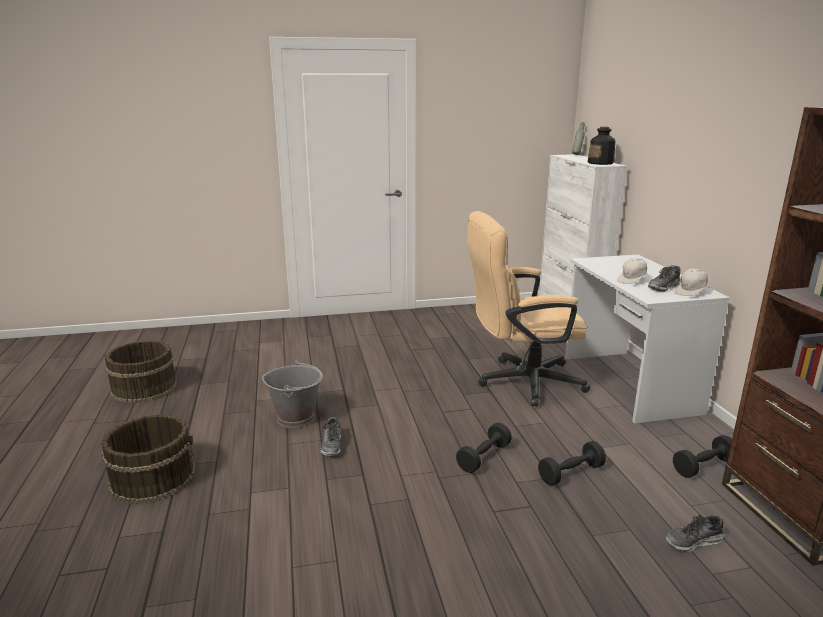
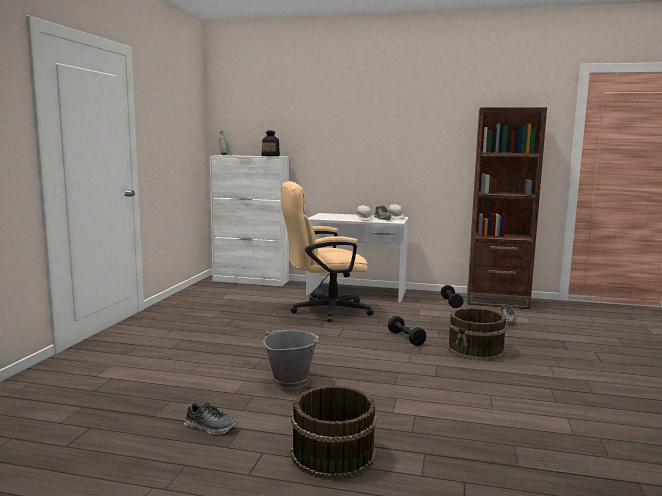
camera: 65 degrees left, 10 degrees down
brown bucket [105,341,177,403] -> brown bucket moved to [447,308,507,361]
shoe [320,417,341,456] -> shoe moved to [184,402,236,434]
beige office chair [467,211,590,407] -> beige office chair turned 60 degrees clockwise [281,181,374,323]
black dumbbell [538,441,606,485] -> none

